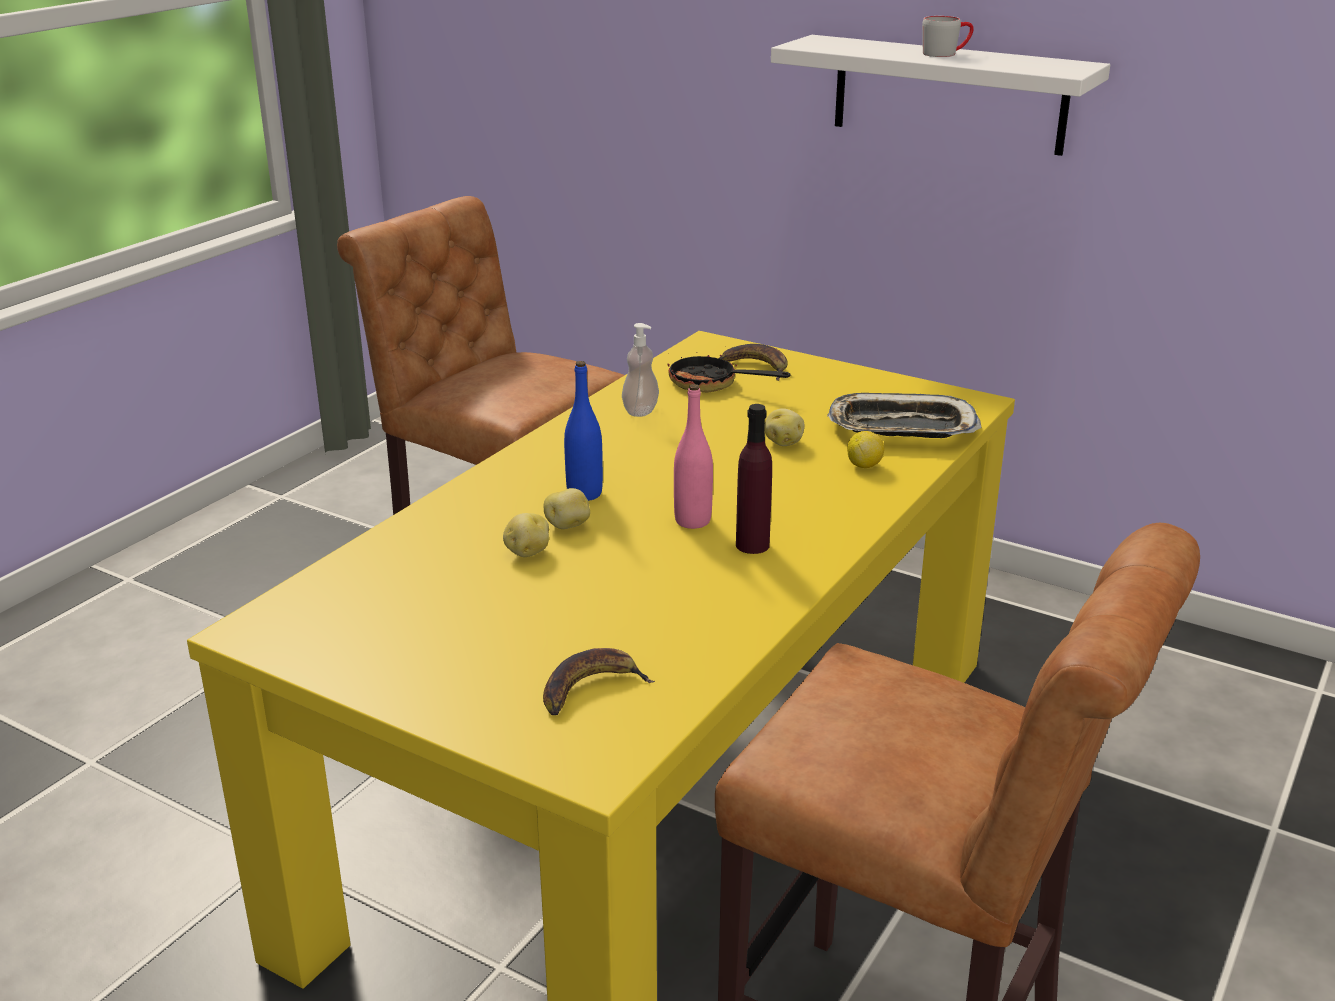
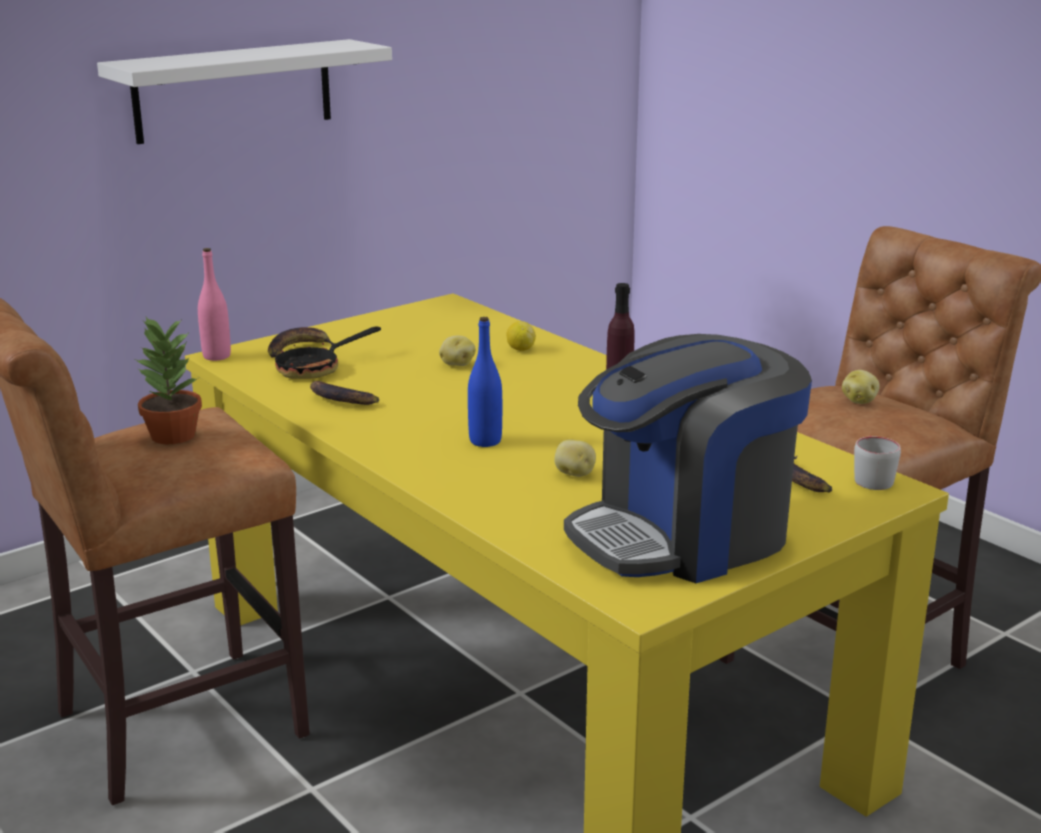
camera: 70 degrees left, 5 degrees down
potato [544,488,590,529] -> potato moved to [842,370,880,404]
soap dispenser [622,323,659,417] -> banana [310,381,379,405]
pink bottle [674,384,713,529] -> pink bottle moved to [198,248,231,361]
tray [827,393,982,438] -> none
grey mug [922,16,974,57] -> grey mug moved to [854,436,901,490]
none -> potted plant [135,317,202,444]
none -> coffee machine [564,334,812,583]

